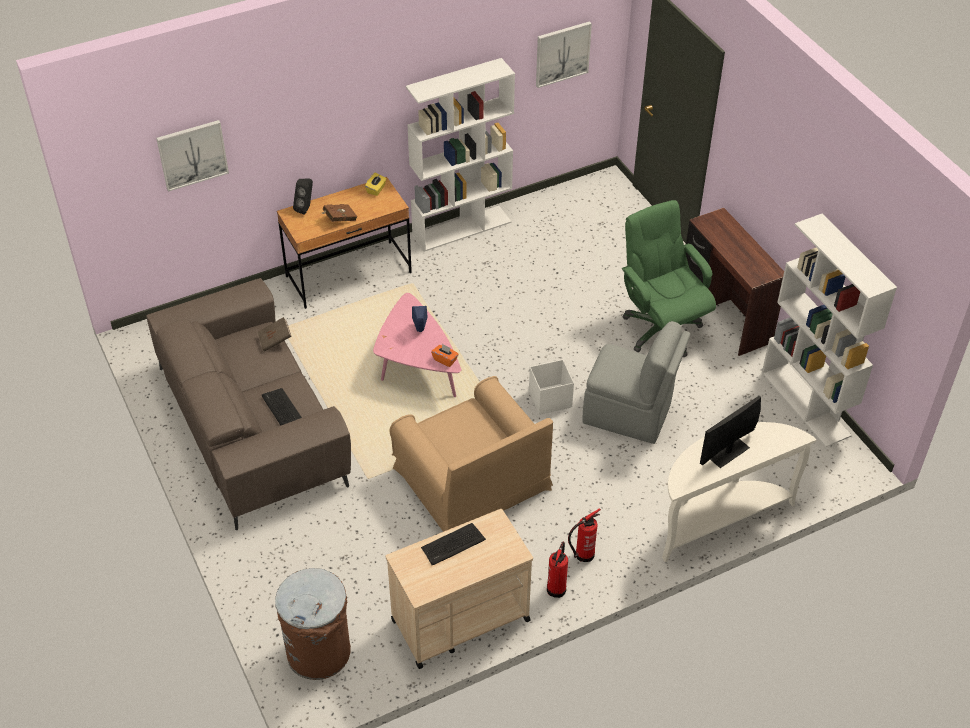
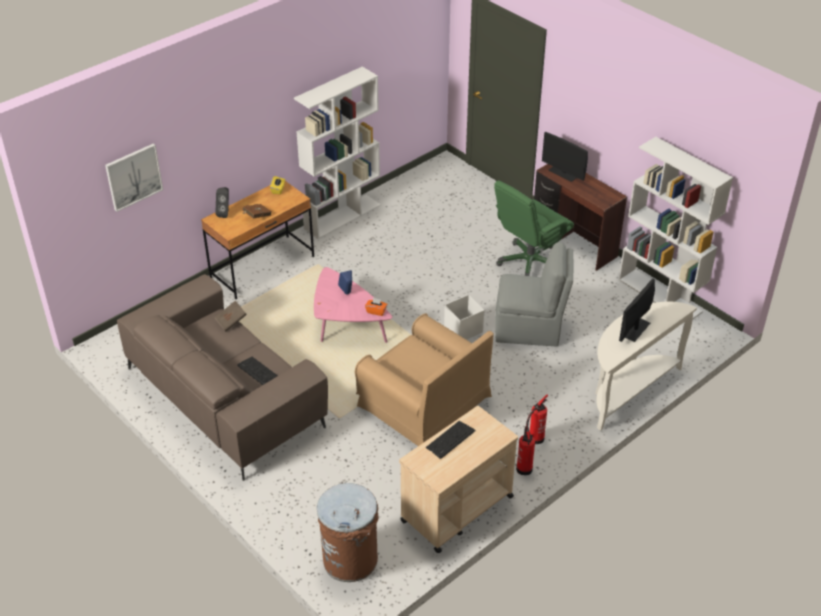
camera: 15 degrees left, 5 degrees down
picture [536,21,592,88] -> none
green office chair [621,200,716,357] -> green office chair turned 90 degrees counterclockwise [494,181,574,276]
none -> monitor [542,132,588,182]

